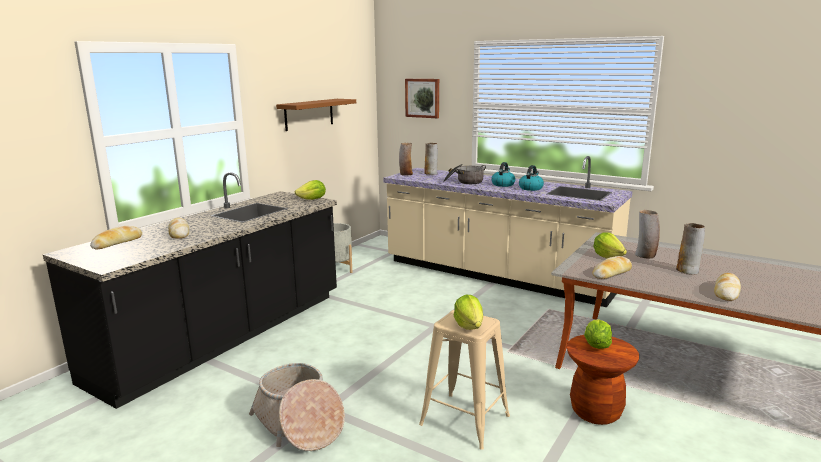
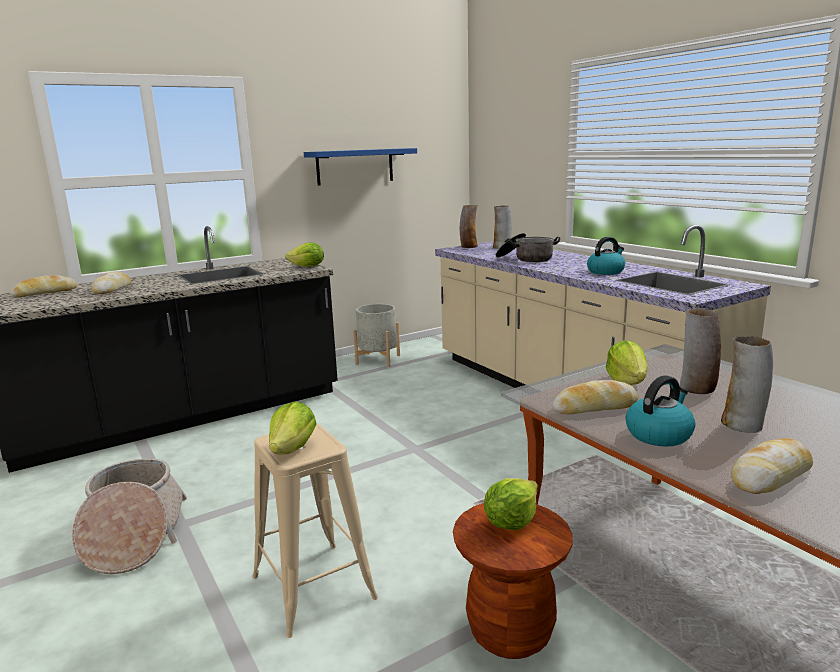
camera: 25 degrees right, 0 degrees up
brown shelf [276,99,356,131] -> blue shelf [304,148,417,186]
picture [405,79,439,118] -> none
kettle [491,162,516,187] -> kettle moved to [626,376,695,446]

